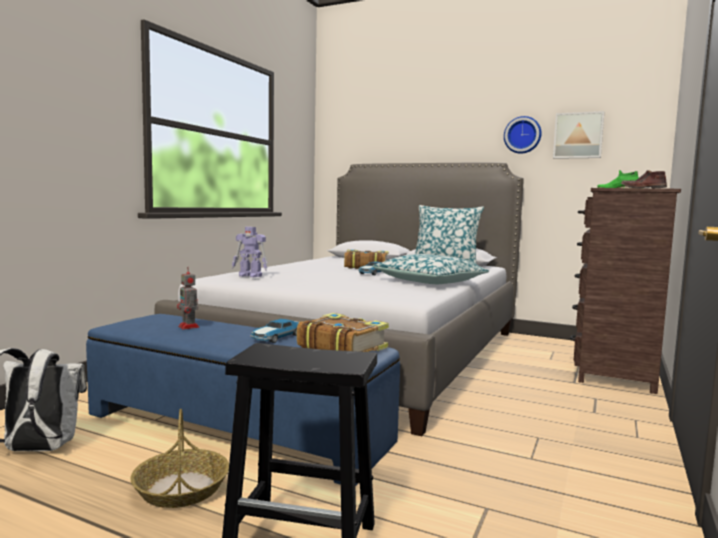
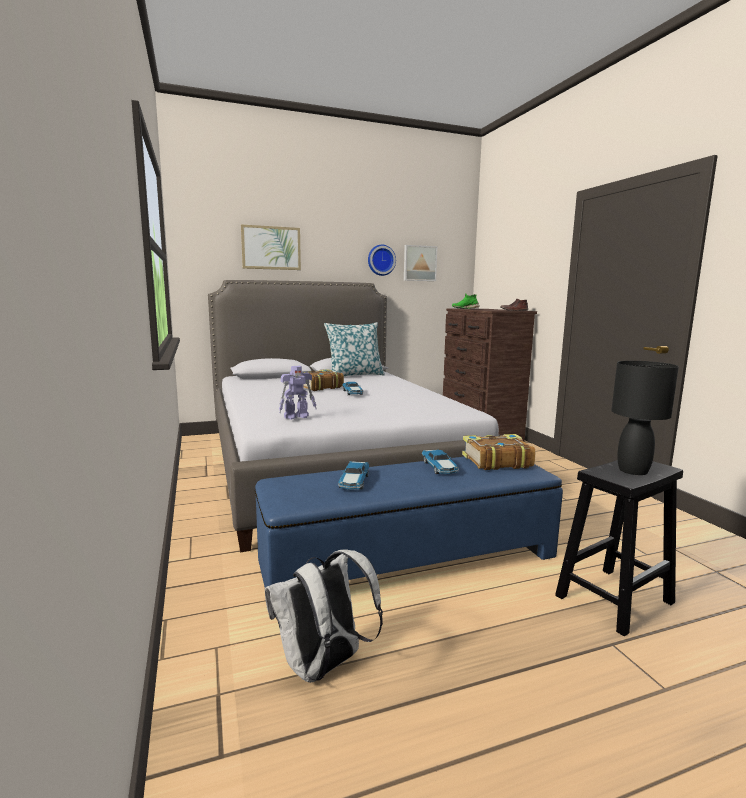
camera: 45 degrees left, 5 degrees up
basket [130,409,229,508] -> none
toy robot [177,267,199,330] -> toy car [338,461,369,490]
pillow [372,254,489,284] -> none
none -> picture [241,224,301,270]
none -> black table lamp [611,361,679,475]

